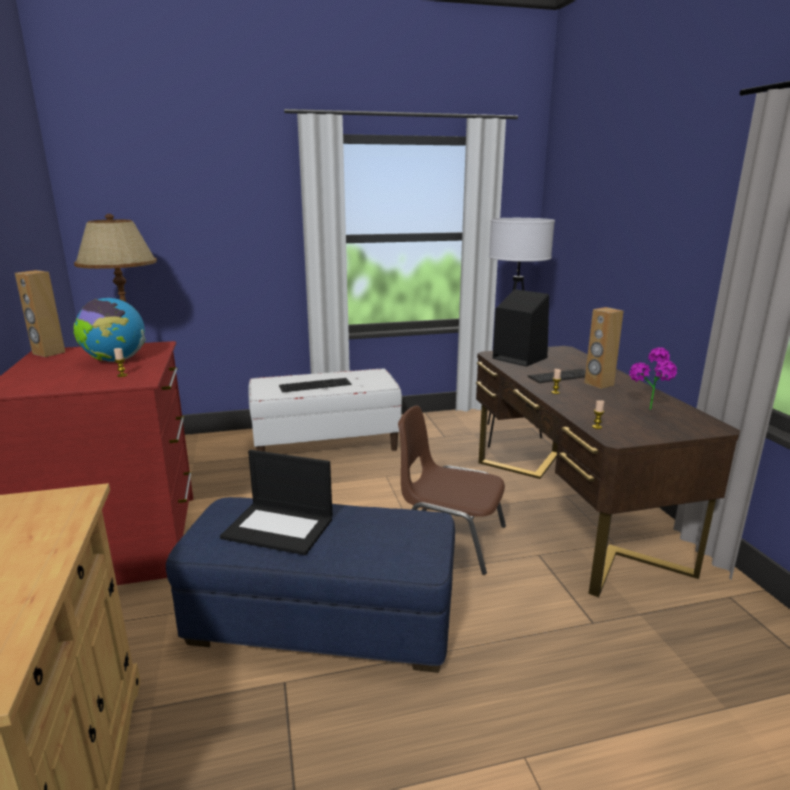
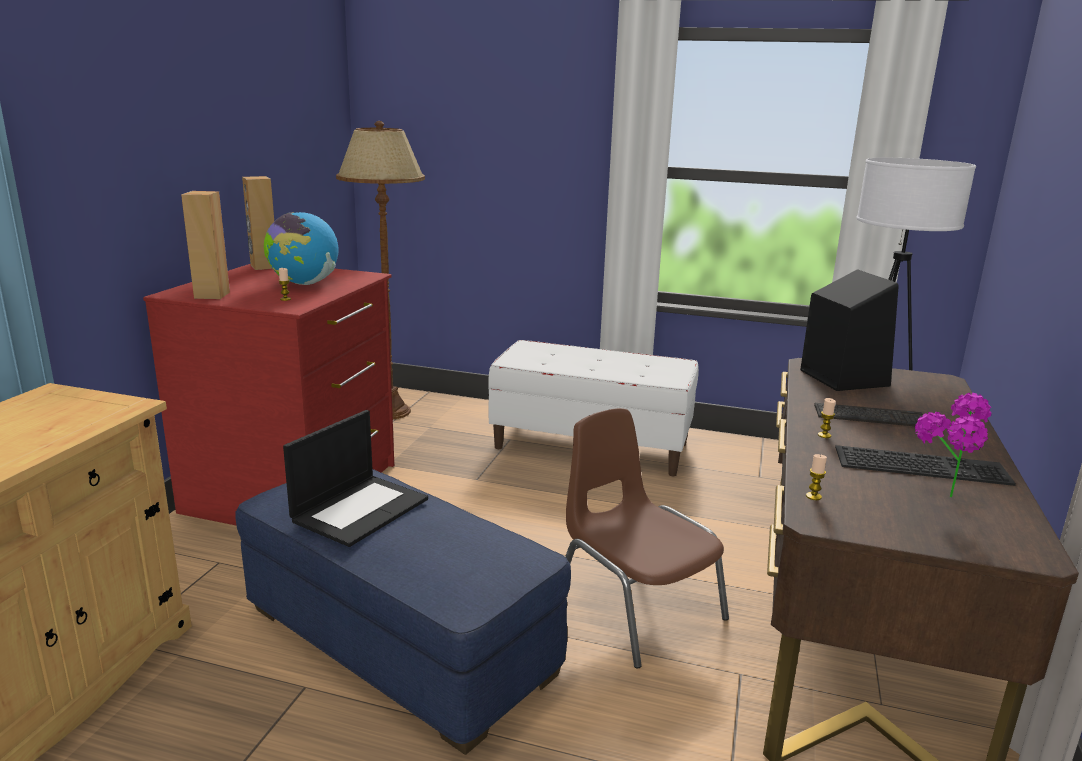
camera: 30 degrees right, 0 degrees up
laptop [220,450,333,555] -> laptop turned 105 degrees counterclockwise [283,410,428,547]
keyboard [279,378,351,392] -> keyboard moved to [835,445,1016,486]
brown speaker [584,307,624,389] -> brown speaker moved to [181,191,230,299]

